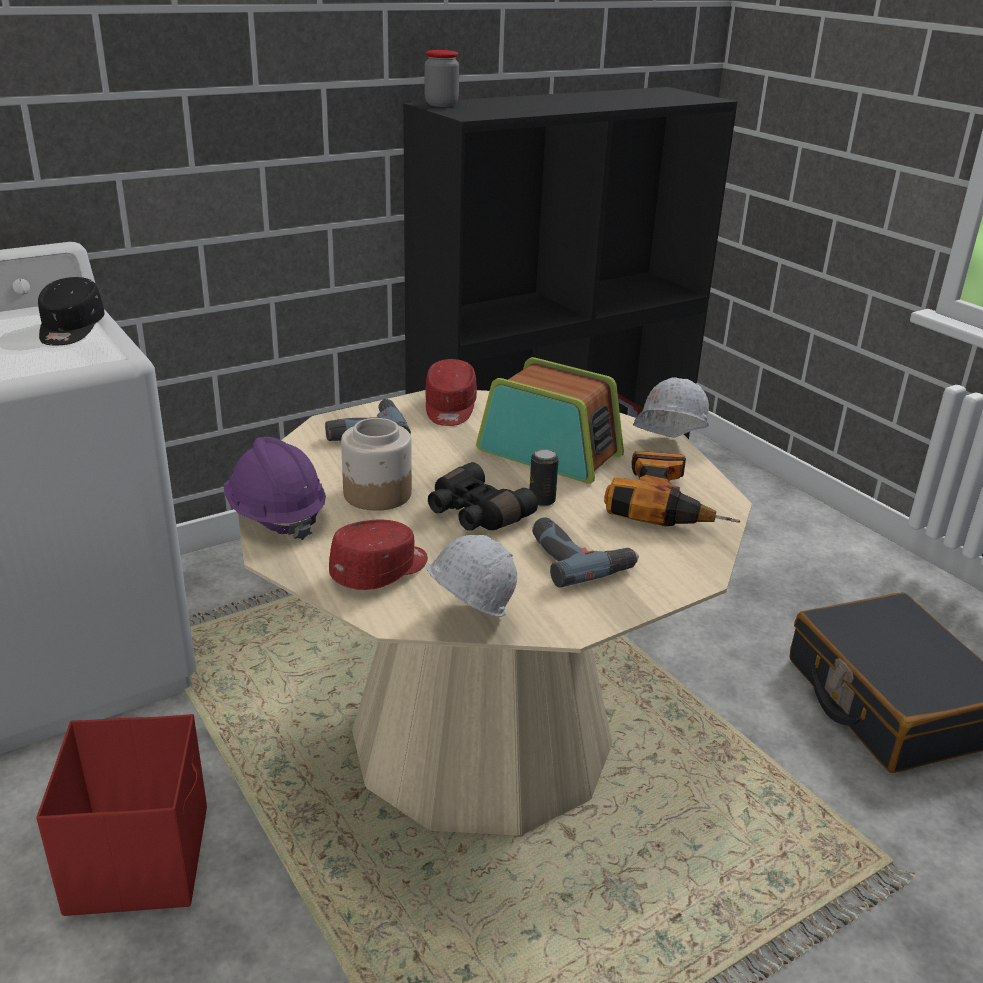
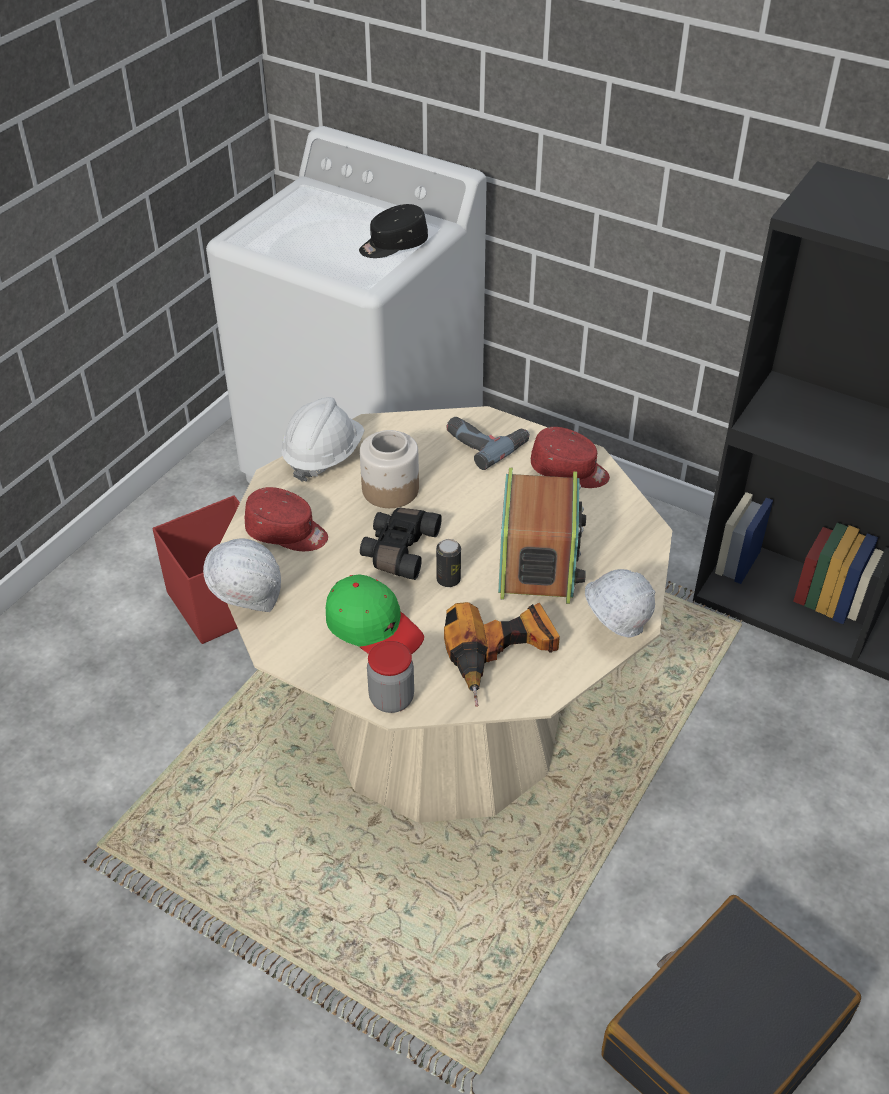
camera: 65 degrees right, 15 degrees up
purple hard hat [223,437,326,540] -> white hard hat [281,397,365,481]
jar [425,50,459,107] -> jar moved to [367,641,414,713]
red cap [425,359,477,426] -> red cap turned 135 degrees counterclockwise [531,427,610,488]
power drill [532,517,639,588] -> green cap [326,574,424,655]

